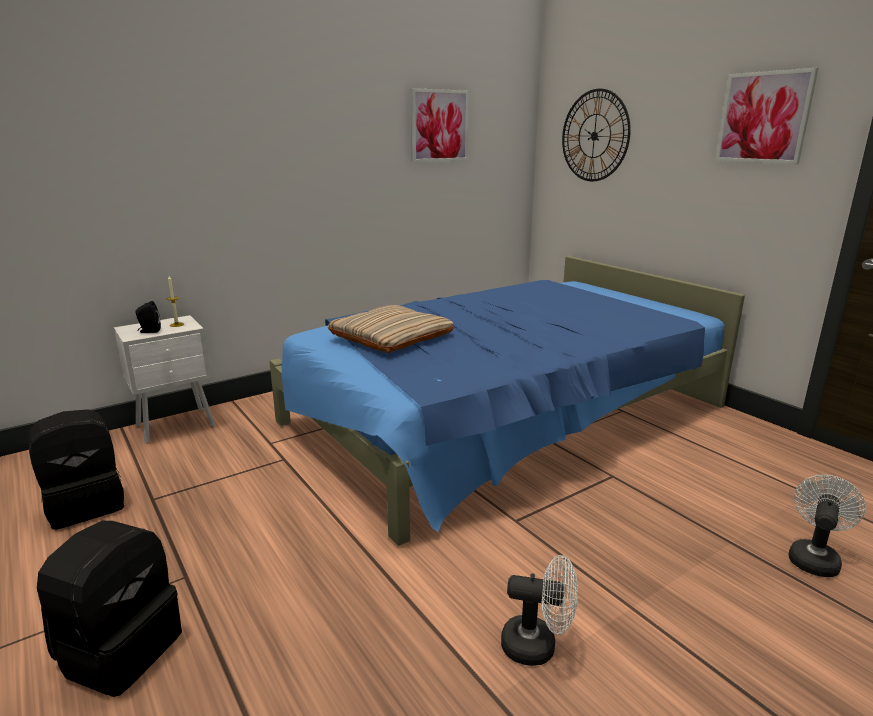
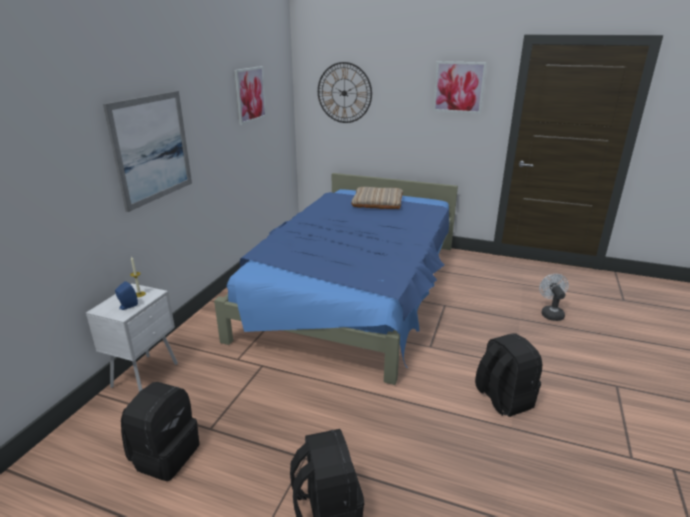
camera: 35 degrees left, 5 degrees up
black speaker [135,301,161,333] -> blue speaker [115,281,138,310]
beige pillow [328,305,454,353] -> beige pillow moved to [351,187,403,209]
white fan [501,555,578,666] -> black backpack [475,333,543,417]
none -> picture [103,91,192,212]

